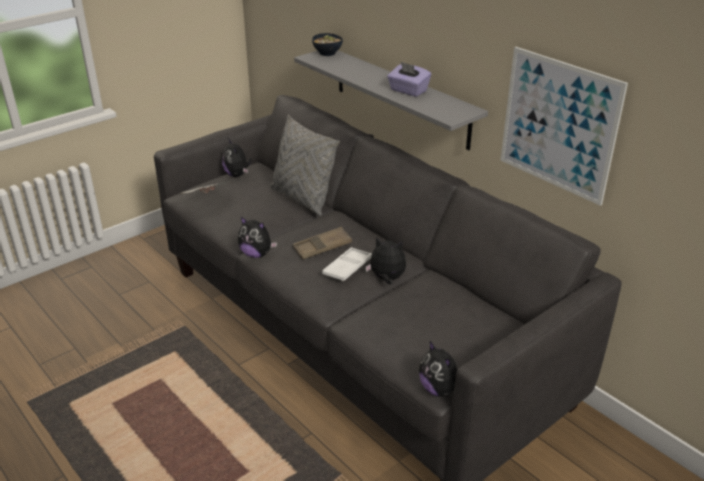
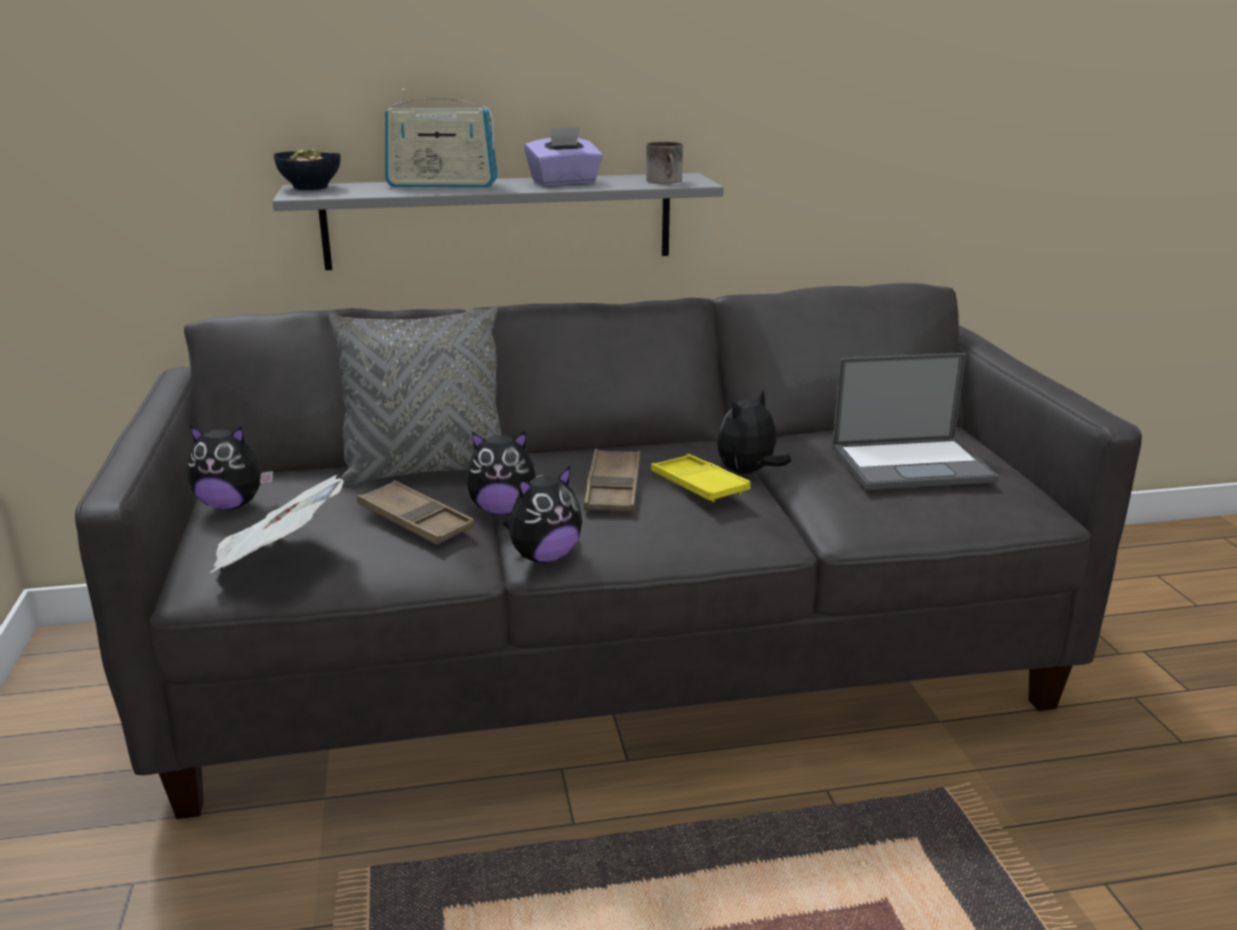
camera: 60 degrees left, 10 degrees down
white tray [322,247,372,281] -> yellow tray [651,454,751,502]
plush toy [419,341,457,397] -> plush toy moved to [466,432,544,515]
picture [501,47,628,206] -> none
none -> brown tray [357,480,474,545]
none -> radio [385,89,498,187]
none -> mug [646,142,683,184]
none -> laptop [832,353,999,490]

